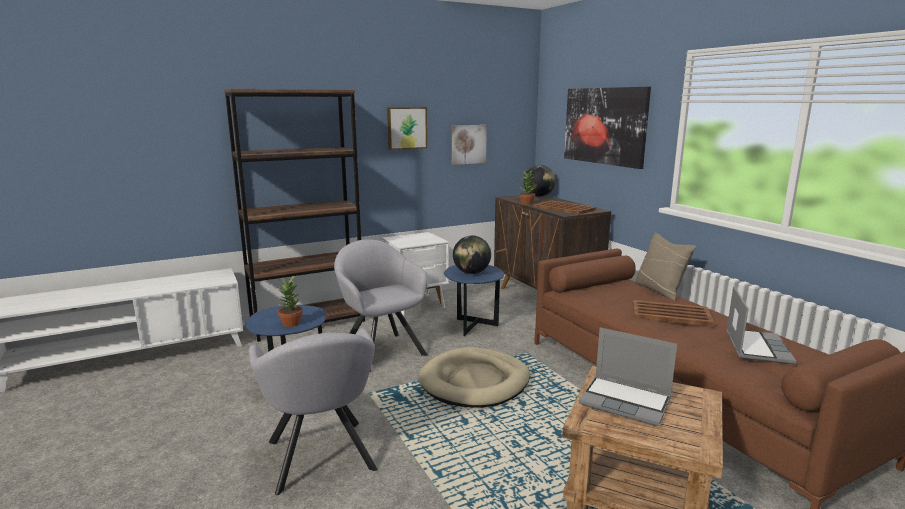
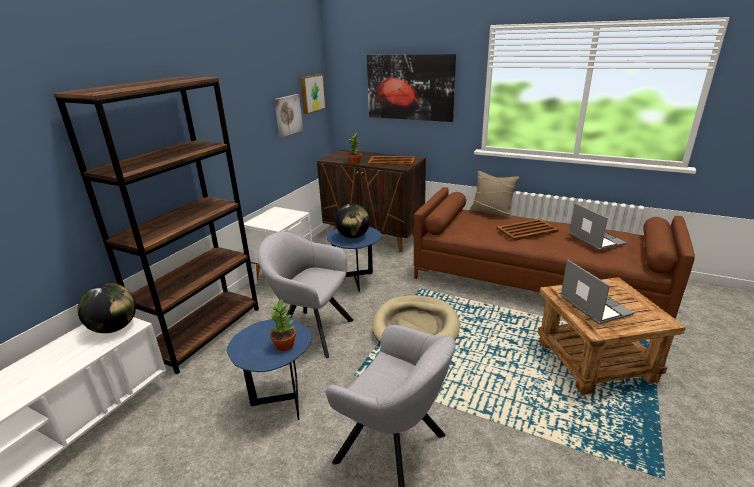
camera: 35 degrees left, 10 degrees up
picture [387,107,427,150] -> picture moved to [300,74,326,114]
globe [524,165,556,197] -> globe moved to [78,283,136,333]
laptop [579,328,677,426] -> laptop turned 105 degrees counterclockwise [560,259,634,324]

